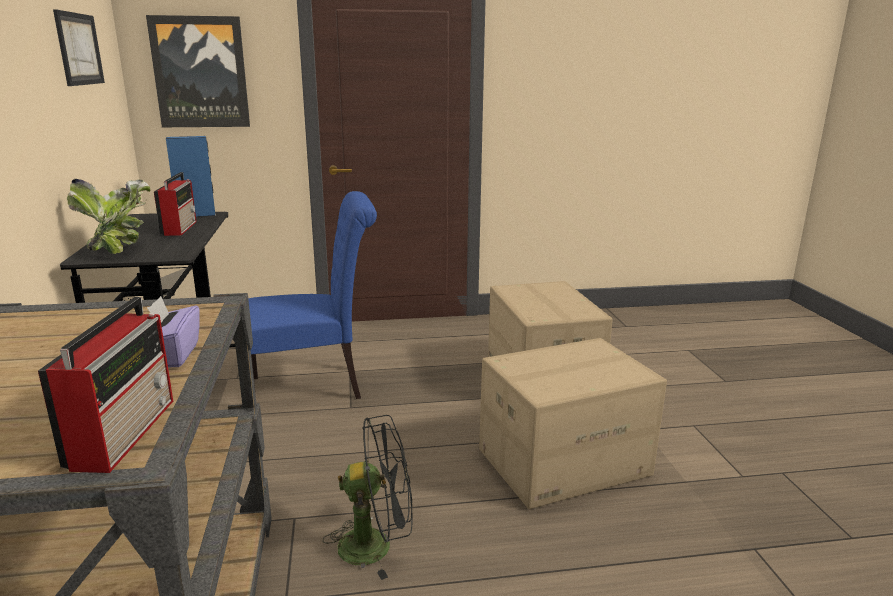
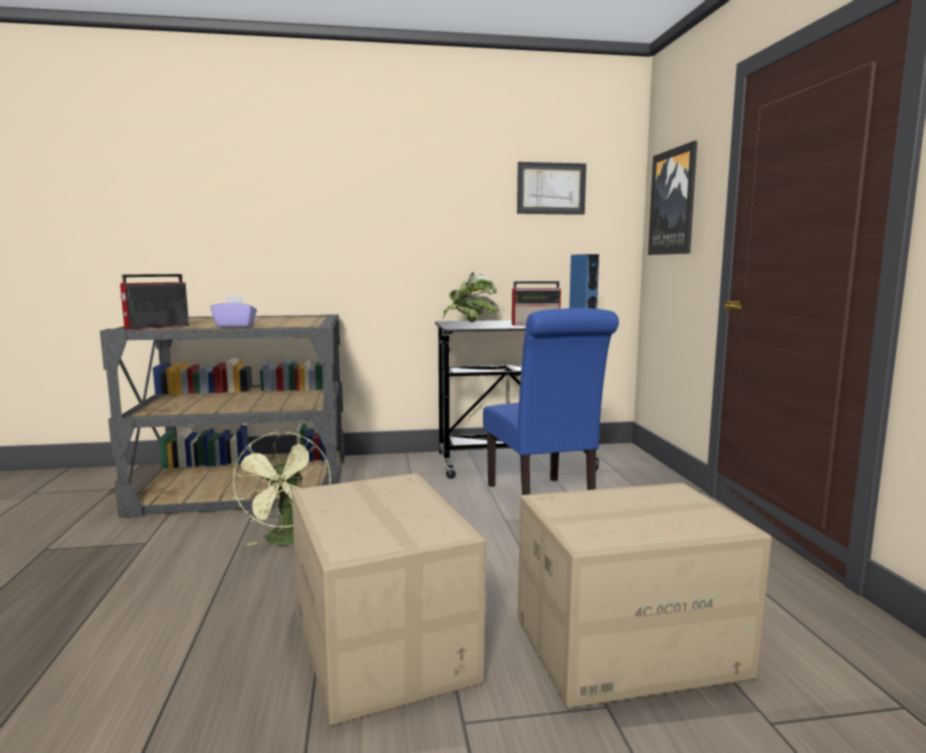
camera: 90 degrees right, 10 degrees down
radio [38,297,173,473] -> radio turned 135 degrees clockwise [120,274,189,330]
black fan [323,415,413,580] -> green fan [231,431,331,546]

